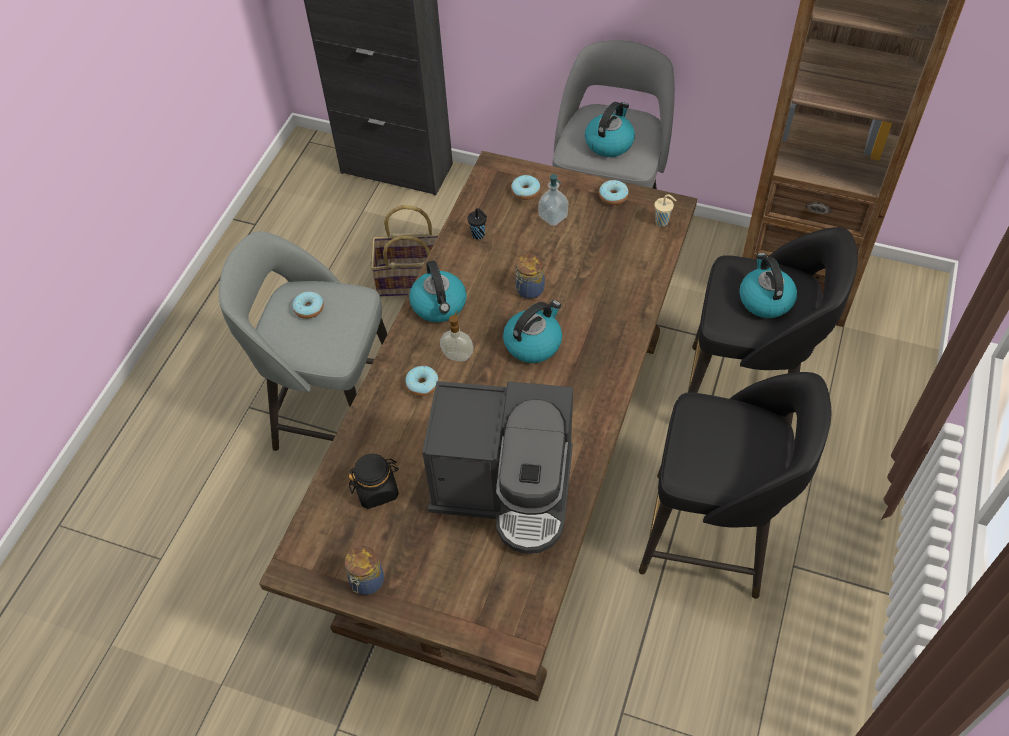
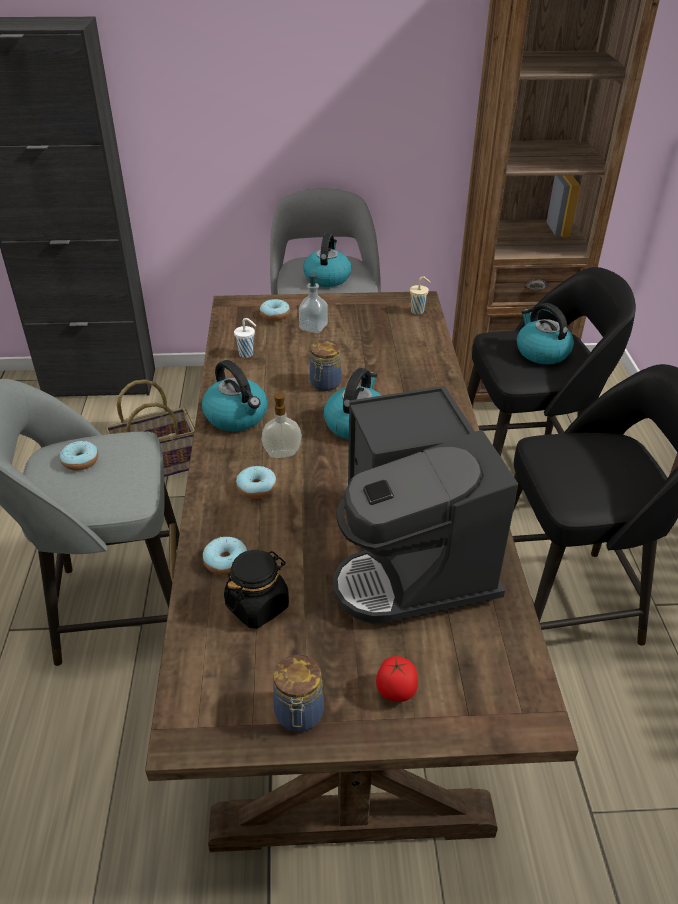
camera: 25 degrees left, 15 degrees down
coffee machine [422,381,573,554] -> coffee machine turned 90 degrees clockwise [333,386,518,624]
black cup [467,208,487,240] -> white cup [234,318,256,358]
donut [599,180,628,205] -> donut moved to [203,537,247,575]
none -> tomato [376,656,418,702]

